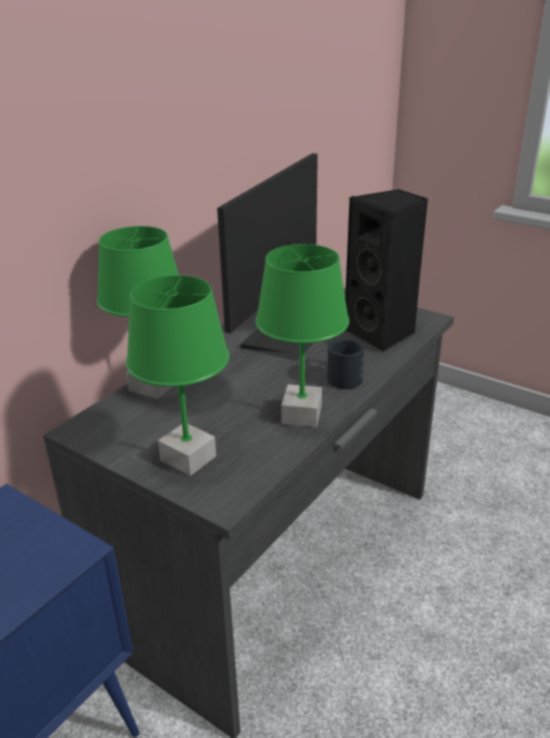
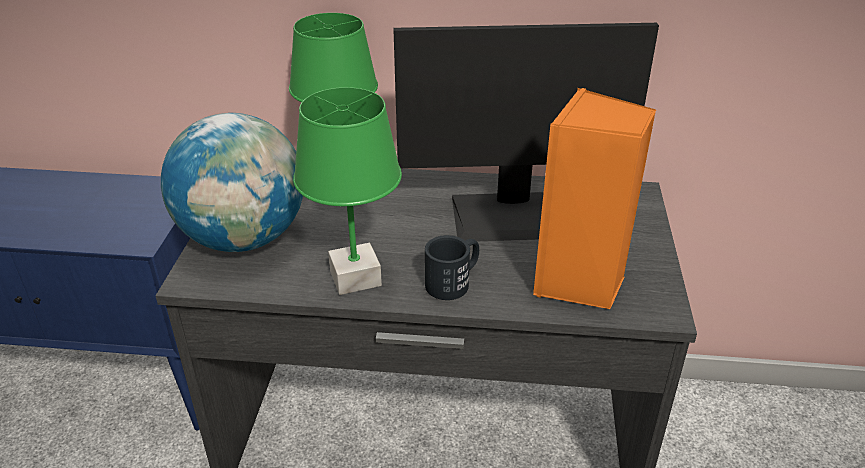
camera: 60 degrees right, 5 degrees up
green table lamp [126,275,229,476] -> globe [161,113,303,252]
black speaker [345,189,428,352] -> orange speaker [533,88,656,309]

